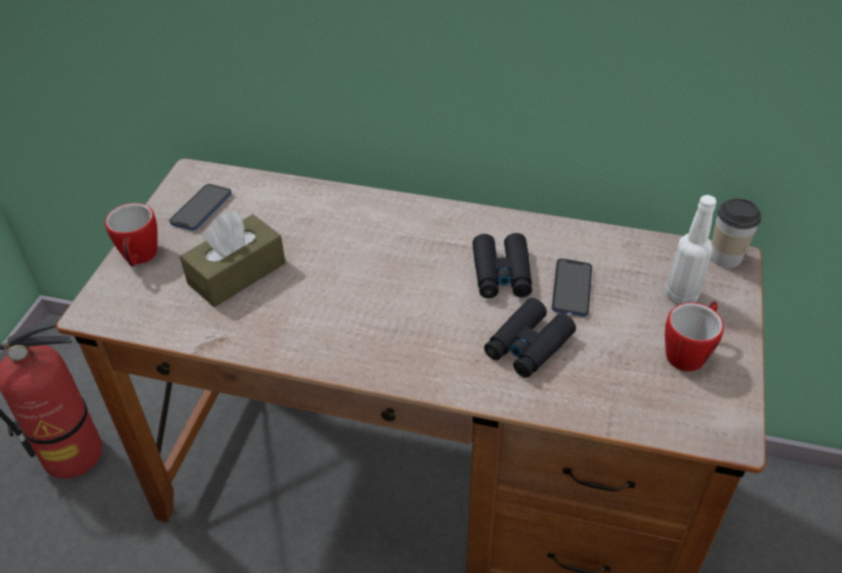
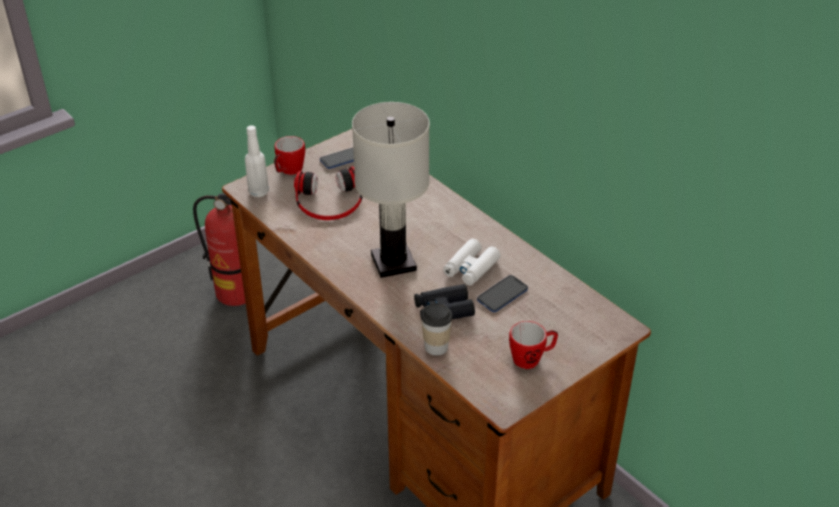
camera: 35 degrees right, 5 degrees down
brown tissue box [180,211,286,307] -> headphones [294,166,362,220]
black binoculars [472,233,532,298] -> white binoculars [443,239,501,285]
white bottle [666,195,717,304] -> white bottle moved to [245,126,269,197]
cup [710,198,762,268] -> cup moved to [421,303,453,356]
none -> white table lamp [352,102,430,278]

